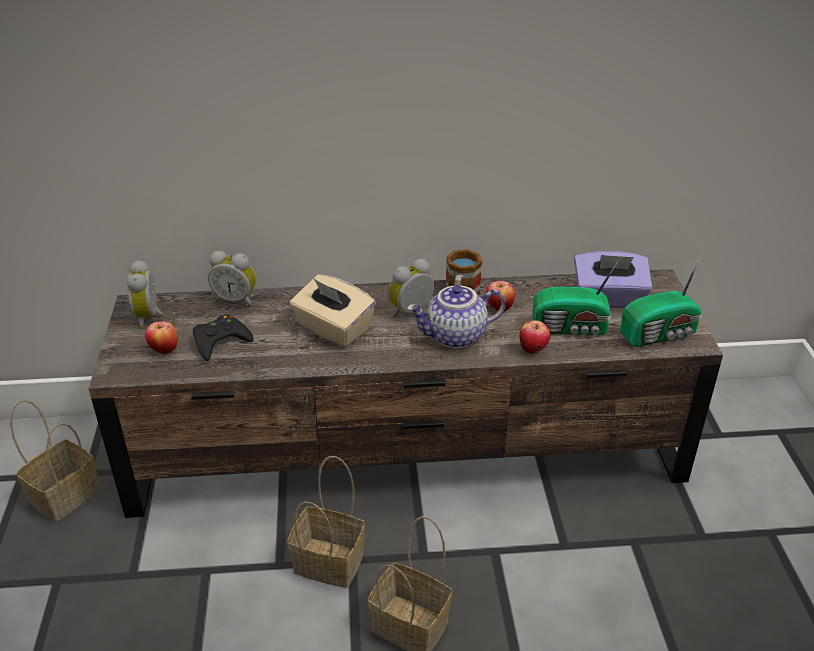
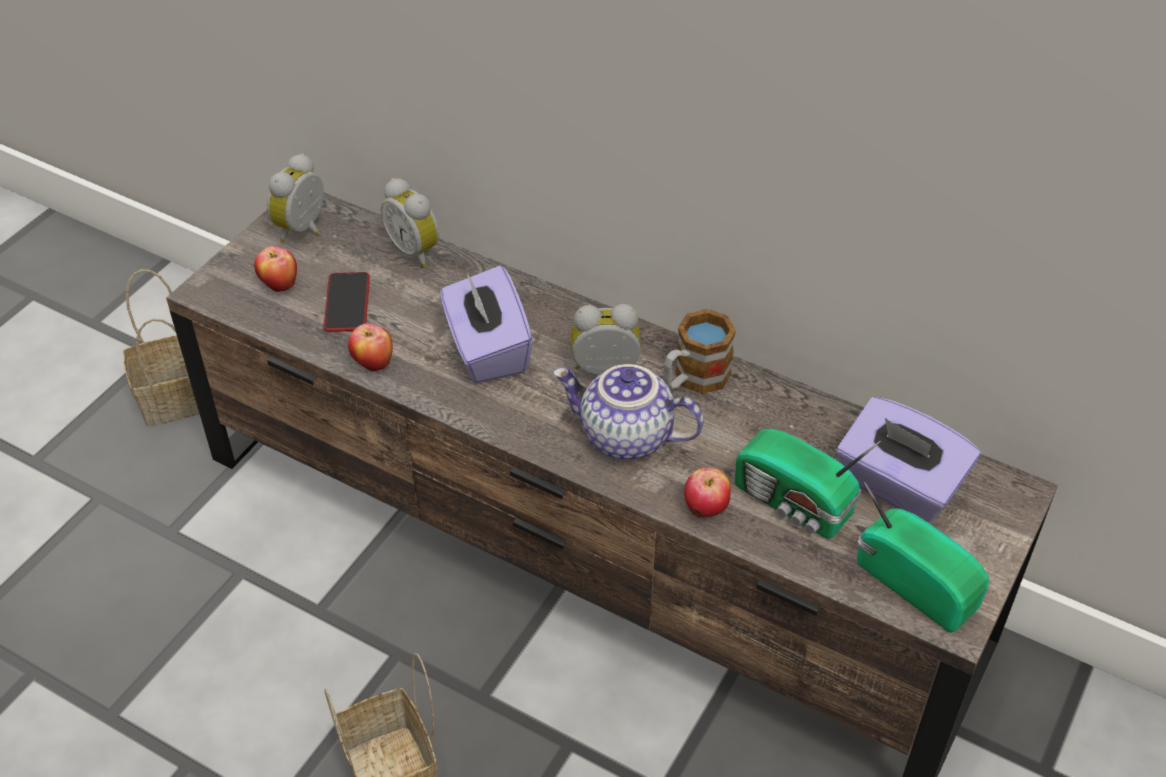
camera: 35 degrees right, 10 degrees up
black game controller [193,315,253,361] -> phone [324,272,370,332]
basket [287,456,365,588] -> none
beige tissue box [290,275,376,347] -> purple tissue box [440,266,533,383]
apple [486,281,515,311] -> apple moved to [348,323,393,371]
radio [620,257,702,347] -> radio turned 150 degrees counterclockwise [857,480,989,632]

